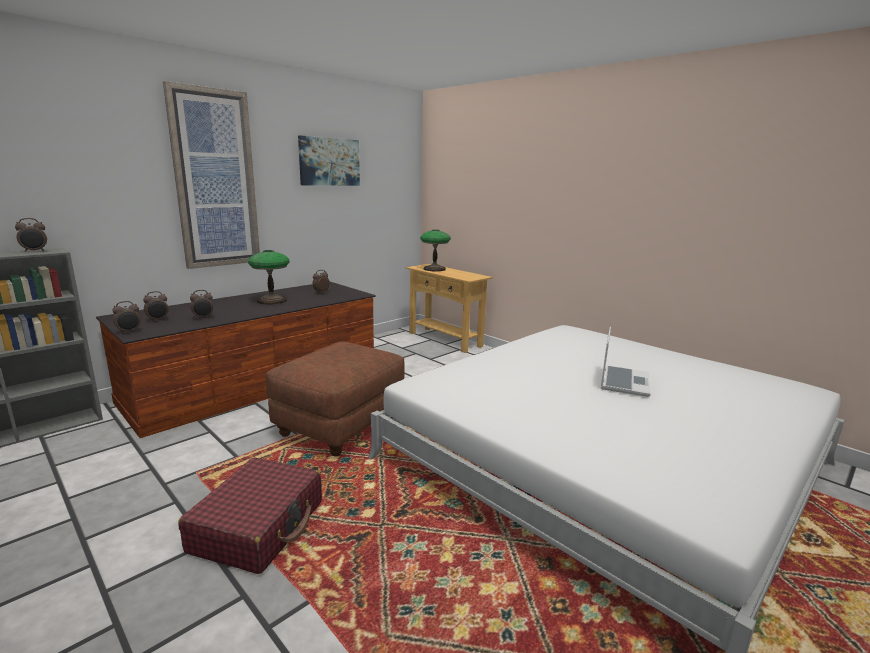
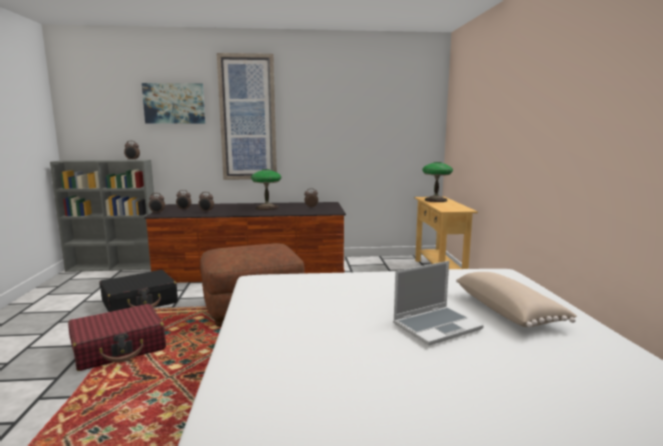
camera: 40 degrees right, 5 degrees down
picture [298,135,360,186] -> picture moved to [142,83,205,124]
none -> black suitcase [99,270,178,312]
none -> beige pillow [456,272,577,328]

